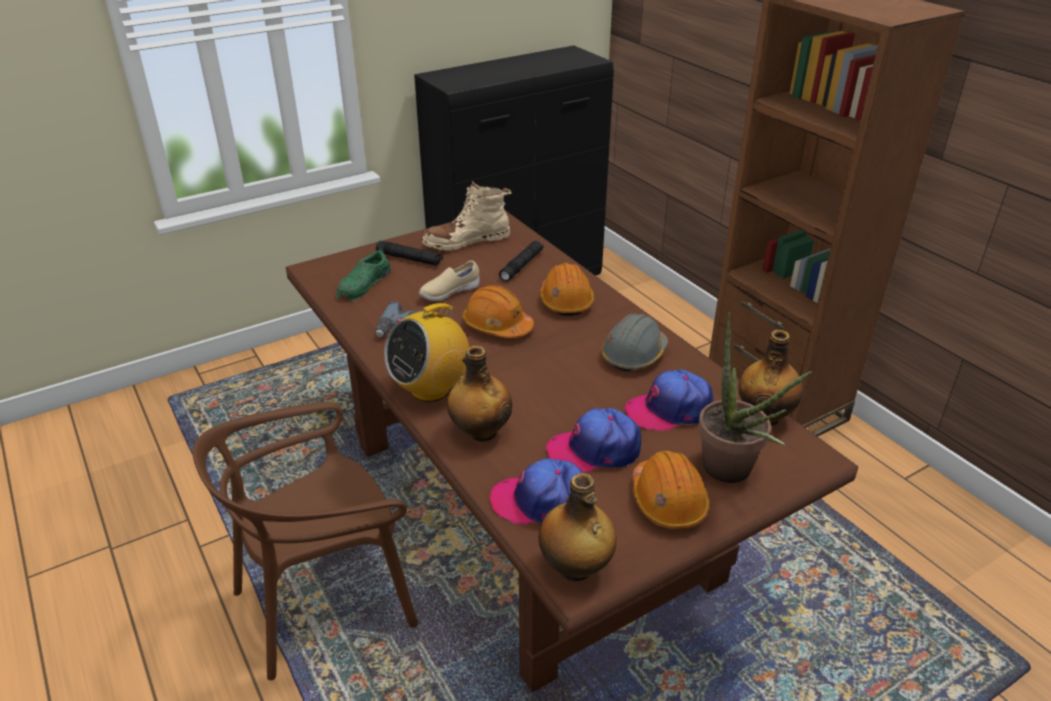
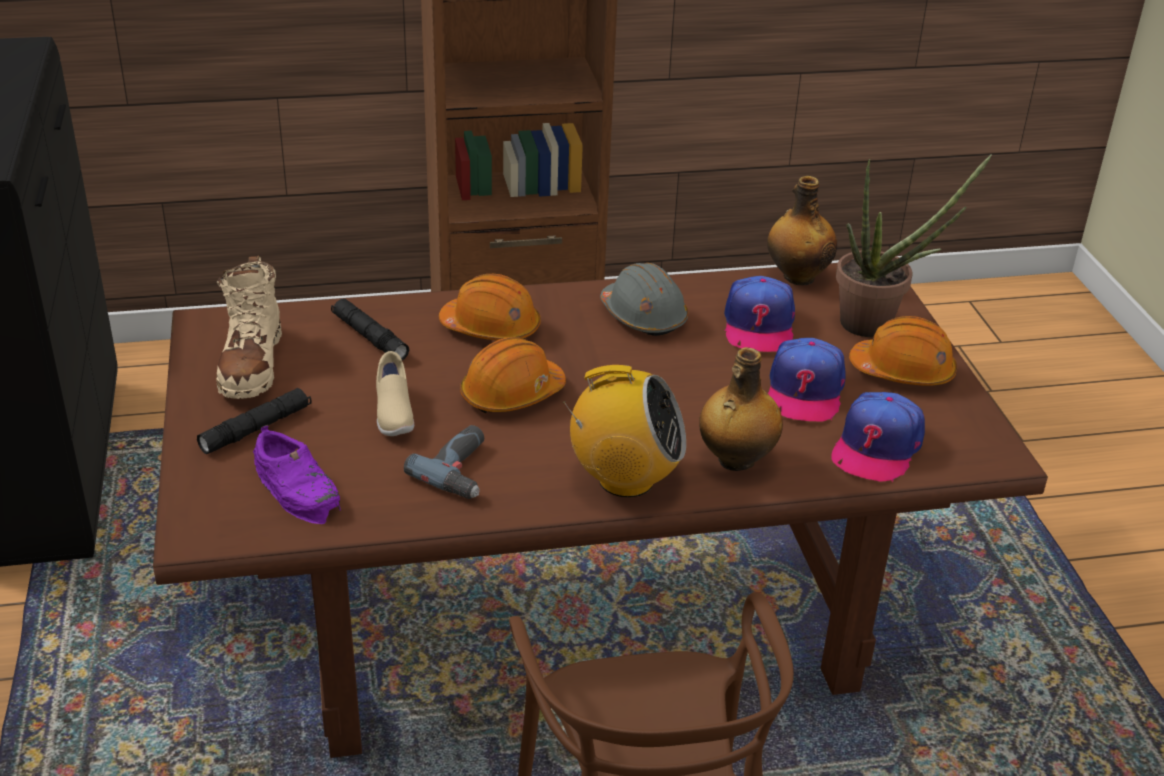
camera: 70 degrees left, 0 degrees up
green shoe [336,247,391,301] -> purple shoe [253,425,340,524]
radio [384,300,469,402] -> radio turned 60 degrees counterclockwise [563,365,686,498]
bottle [539,473,617,581] -> none

